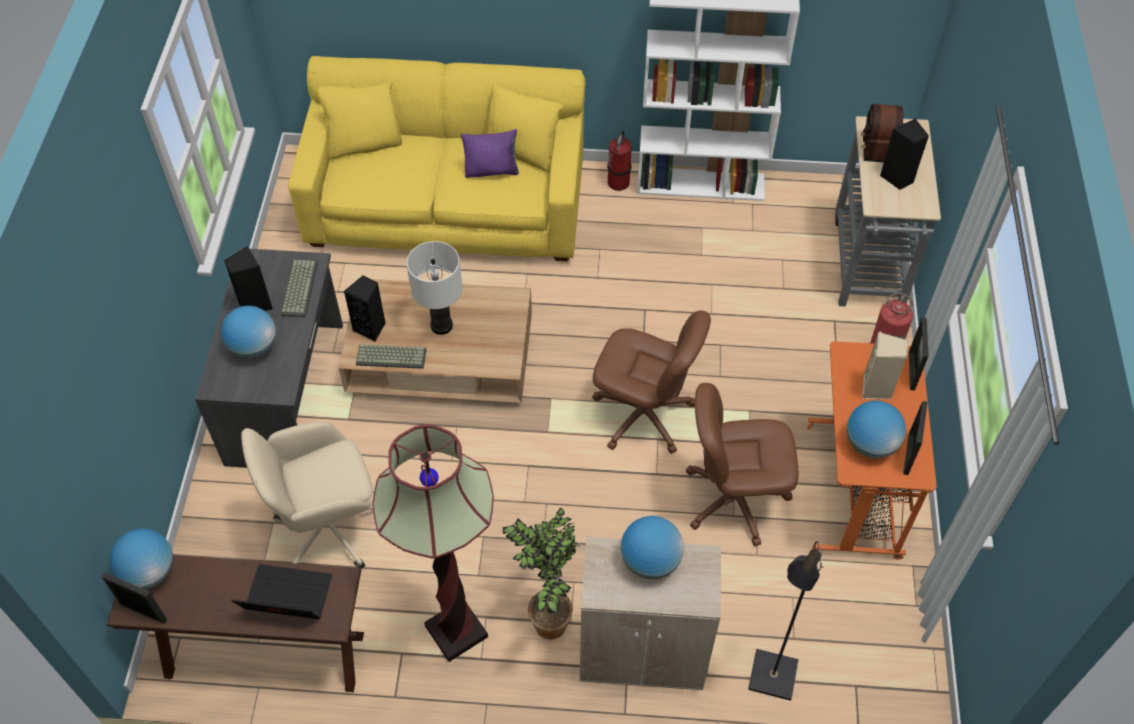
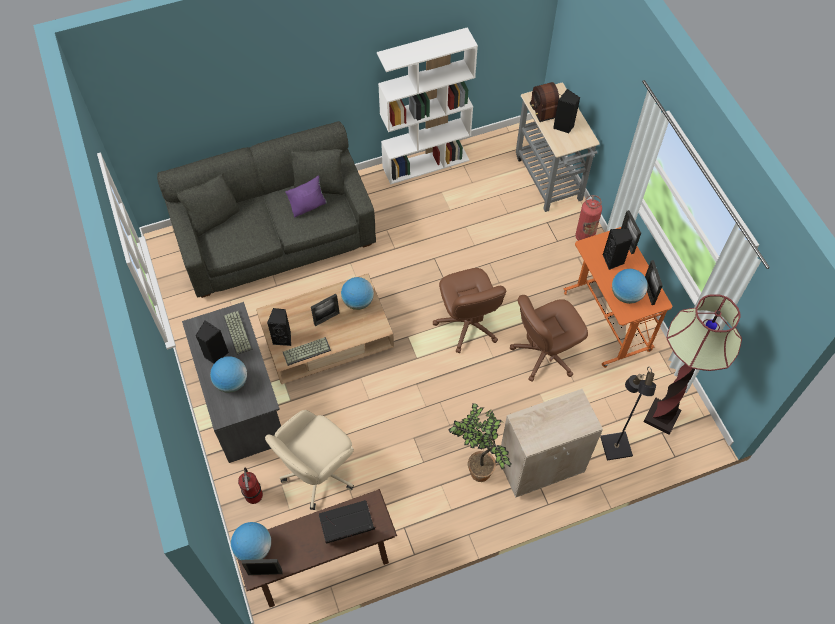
camera: 25 degrees left, 5 degrees up
yellow sofa [288,56,585,261] -> grey sofa [157,121,376,298]
floor lamp [372,424,494,662] -> floor lamp moved to [643,295,742,435]
white table lamp [407,241,462,335] -> picture frame [311,294,340,327]
brown office chair [592,310,711,454] -> brown office chair turned 75 degrees clockwise [433,268,506,353]
fire extinguisher [607,131,632,191] -> fire extinguisher moved to [238,468,263,504]
globe [621,516,684,579] -> globe moved to [341,277,374,310]
beige speaker [862,332,908,399] -> black speaker [603,228,633,270]

